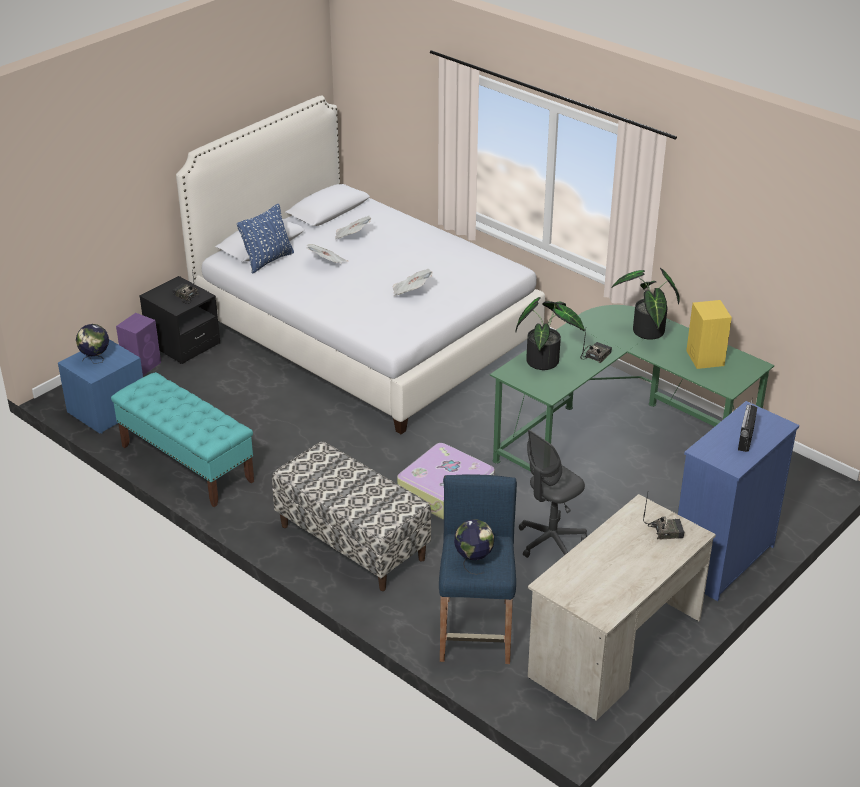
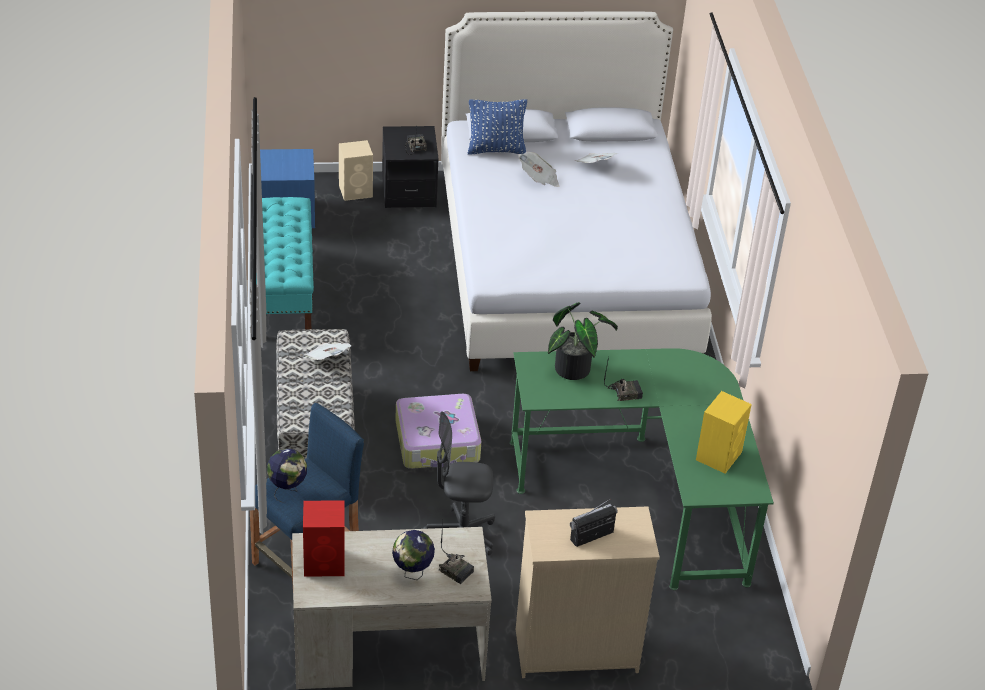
camera: 40 degrees right, 5 degrees up
globe [76,324,109,364] -> globe moved to [392,530,435,580]
purple speaker [116,313,161,376] -> beige speaker [339,140,373,201]
newspaper [393,269,433,296] -> newspaper moved to [304,343,351,360]
potted plant [611,268,680,340] -> none
blue dresser [678,401,799,601] -> beige dresser [516,507,660,678]
none -> red speaker [303,500,345,577]

